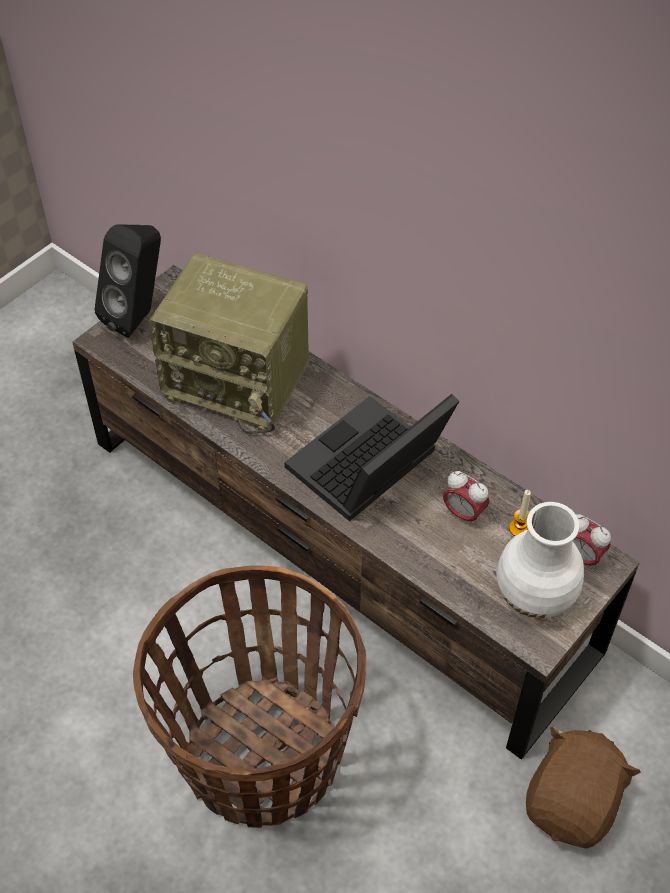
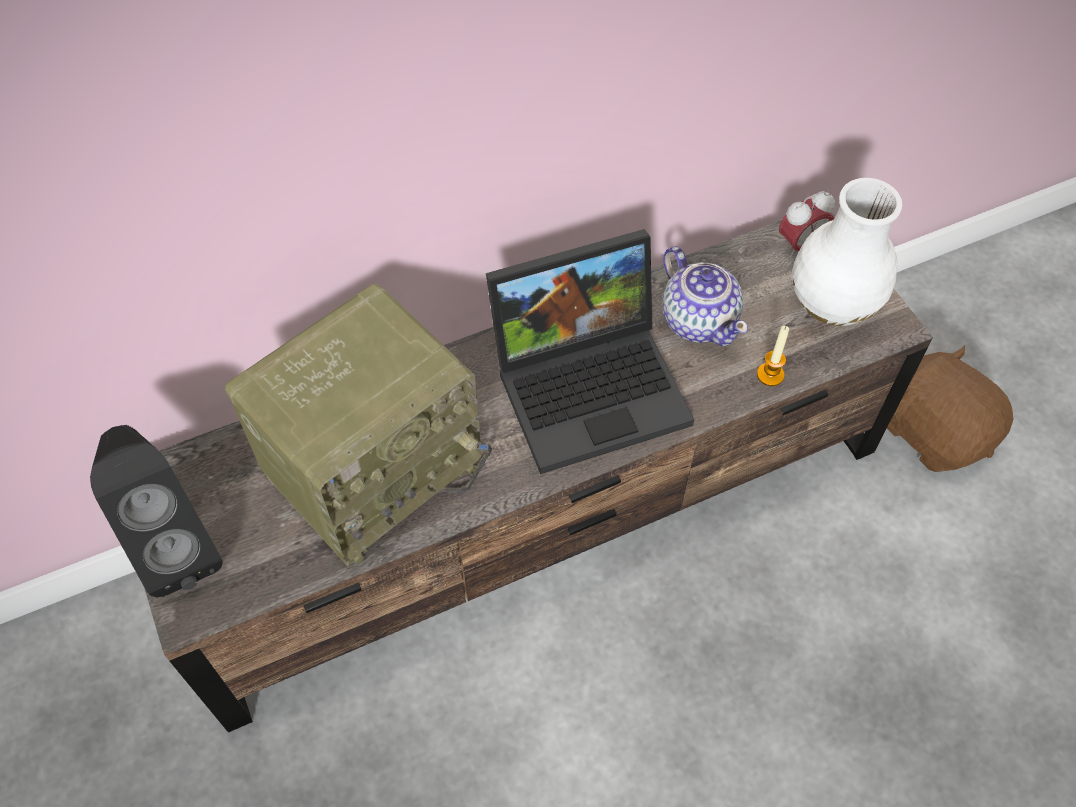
camera: 65 degrees left, 5 degrees up
basket [133,565,367,828] -> none
laptop [284,394,459,521] -> laptop turned 90 degrees counterclockwise [486,229,694,474]
alarm clock [443,471,489,526] -> teapot [663,246,748,346]
candle [509,490,531,536] -> candle moved to [757,326,789,386]

